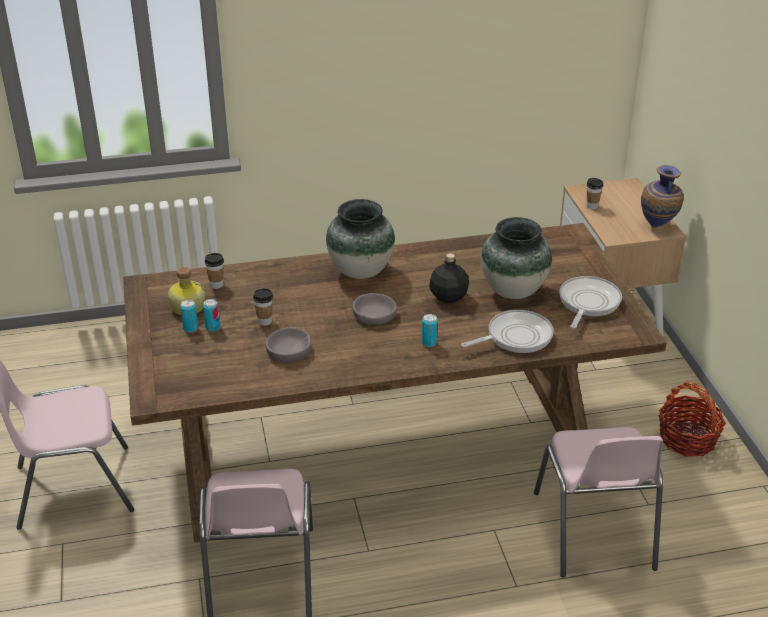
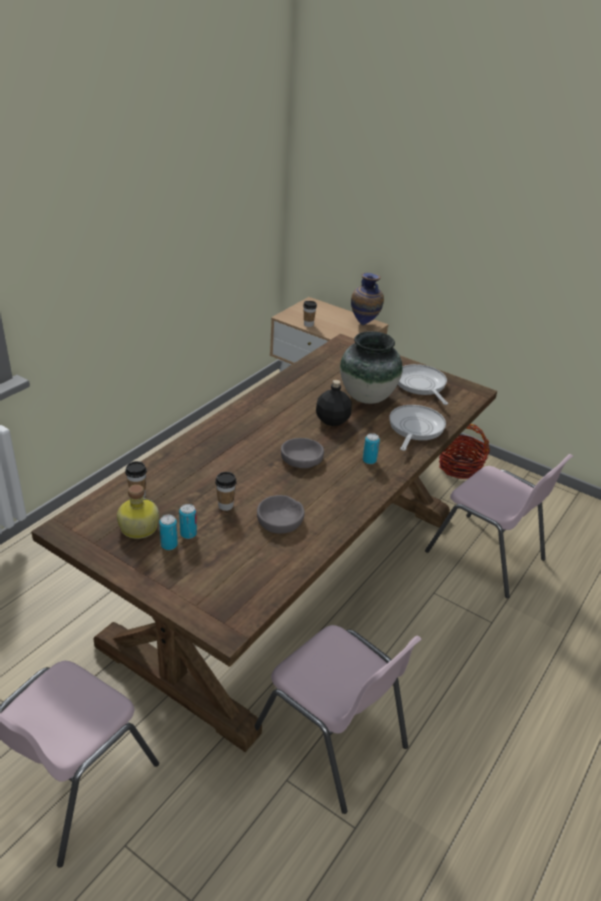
camera: 45 degrees left, 0 degrees up
vase [326,199,395,279] -> none

